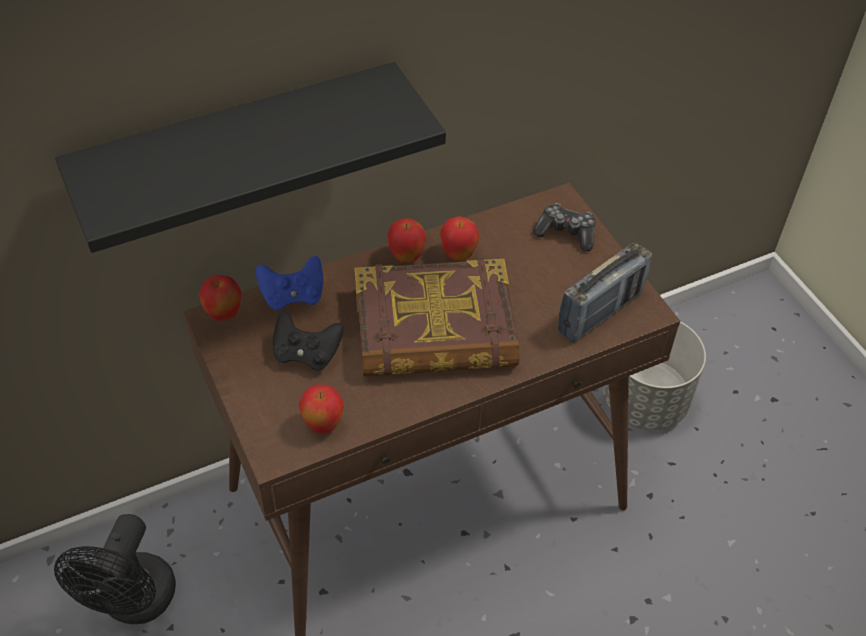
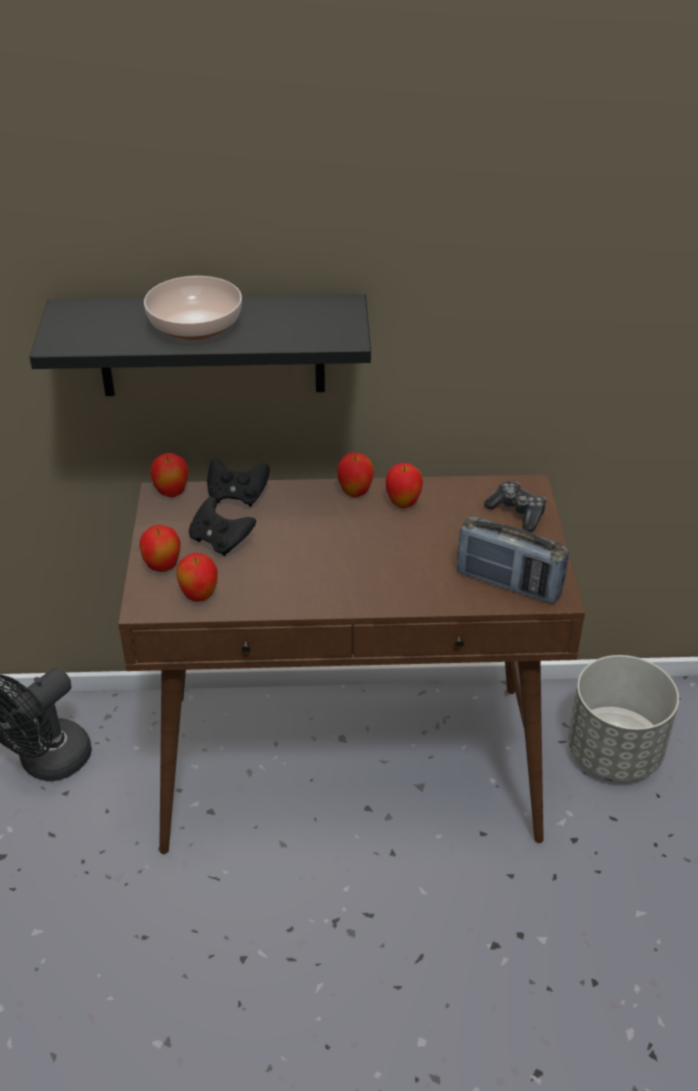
camera: 25 degrees right, 10 degrees down
blue game controller [256,256,323,311] -> black game controller [207,459,270,507]
book [355,258,519,377] -> none
radio [558,243,652,342] -> radio turned 45 degrees clockwise [457,516,569,604]
none -> apple [139,525,181,572]
none -> bowl [144,276,242,340]

